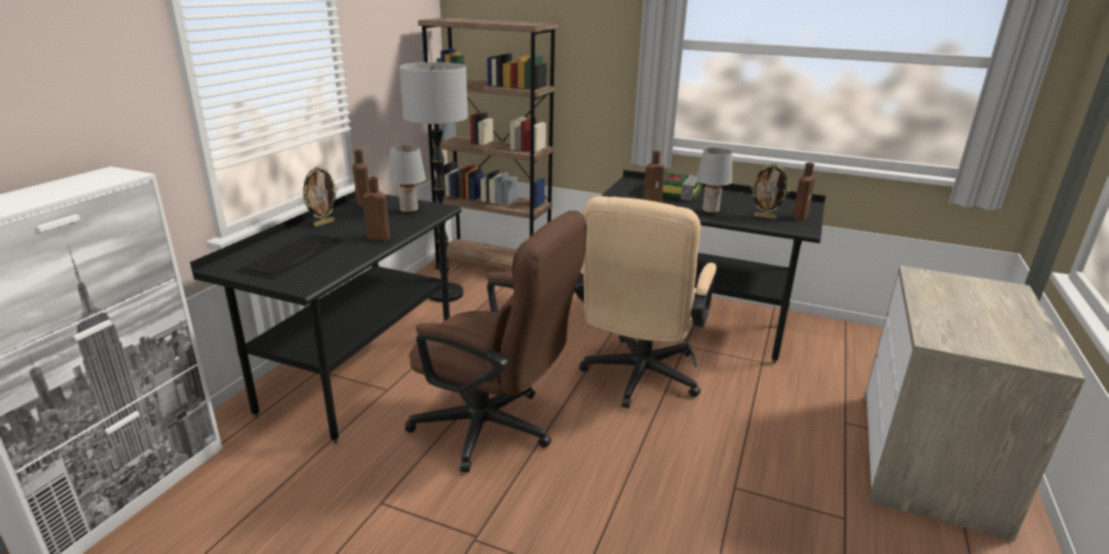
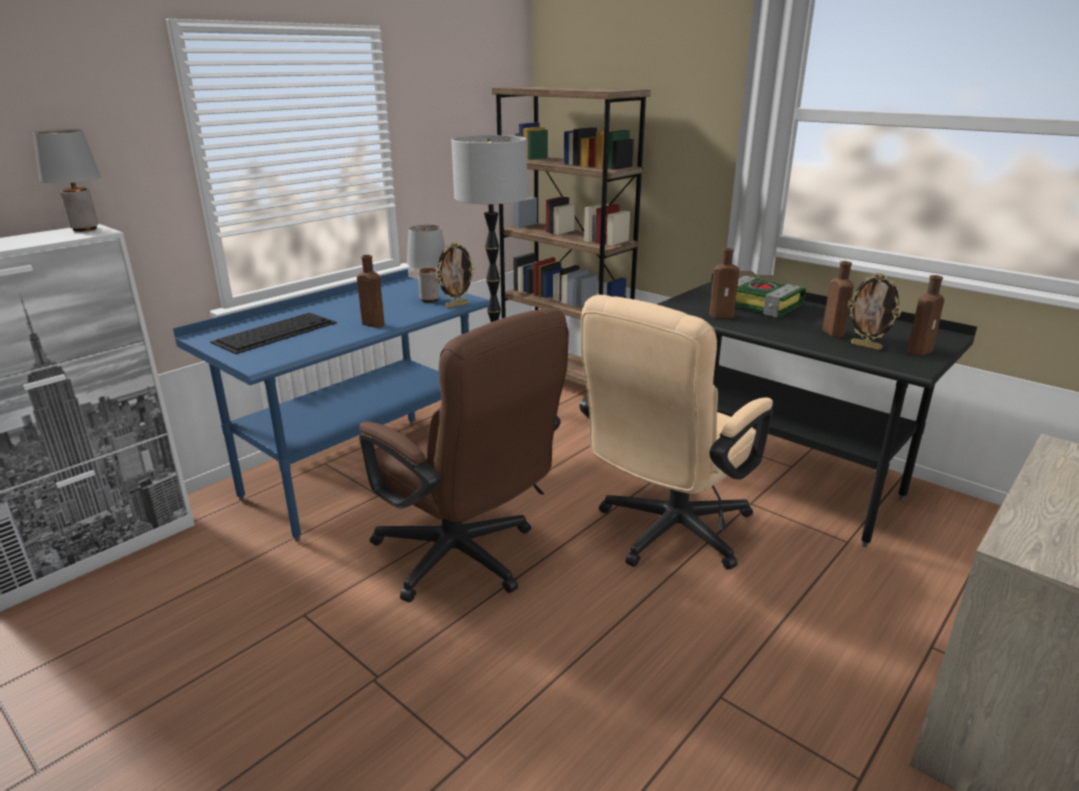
camera: 20 degrees right, 0 degrees up
black desk [190,191,462,444] -> blue desk [173,269,490,542]
picture frame [302,166,338,227] -> picture frame moved to [436,241,475,308]
brown bottle [353,150,370,207] -> brown bottle moved to [822,261,854,338]
grey table lamp [696,148,732,214] -> grey table lamp moved to [33,130,101,232]

